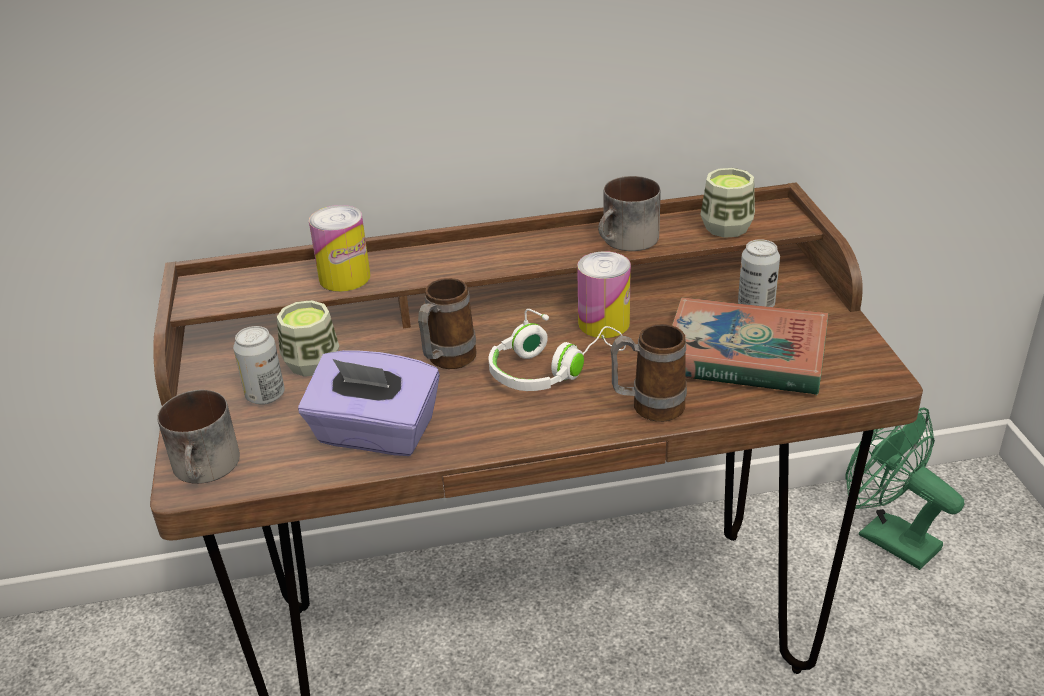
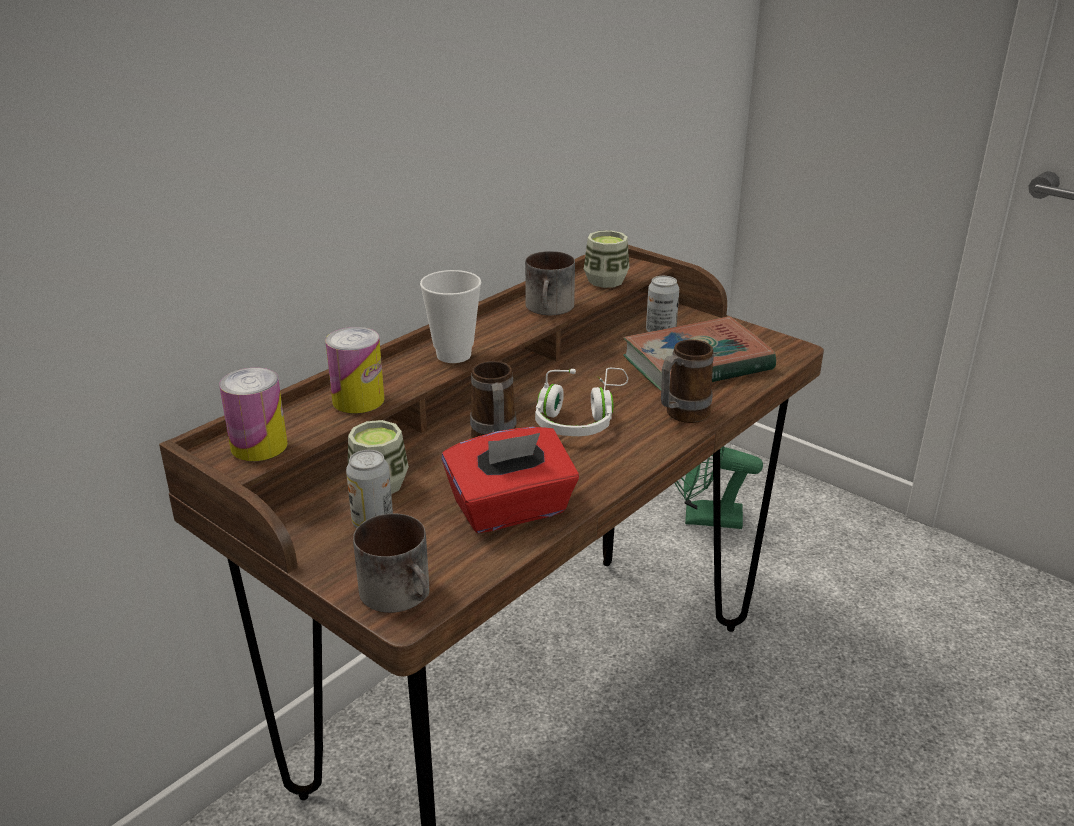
camera: 40 degrees left, 5 degrees down
purple tissue box [298,350,440,456] -> red tissue box [442,427,579,533]
can [577,251,631,338] -> can moved to [219,368,288,461]
none -> cup [420,270,481,363]

